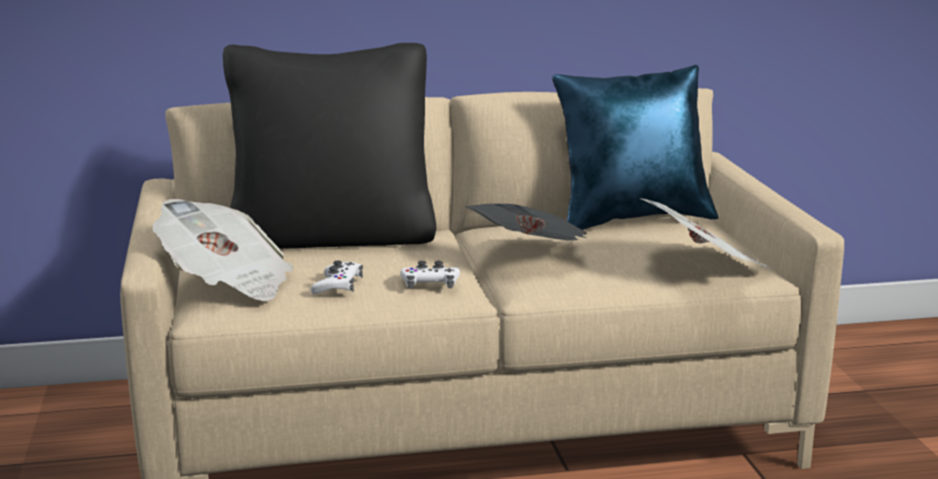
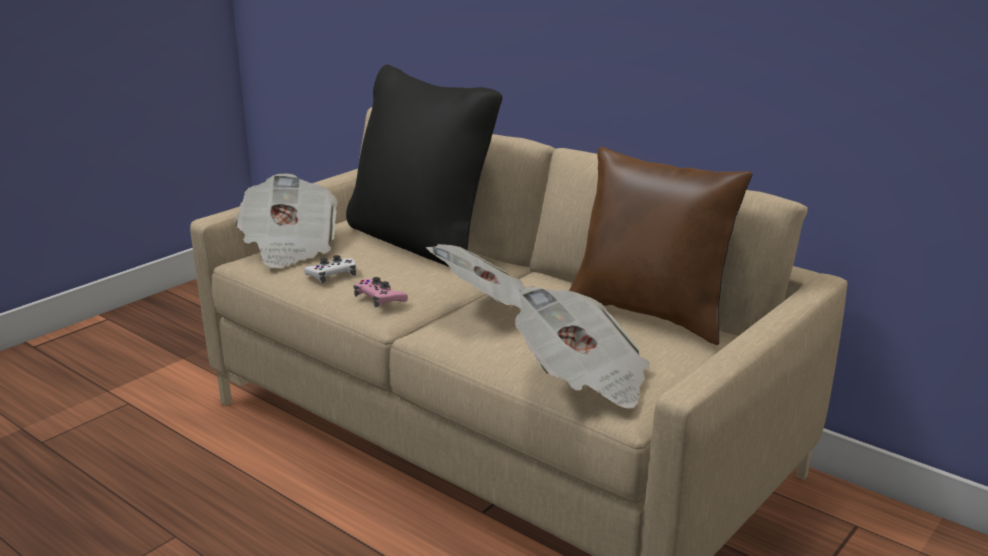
camera: 50 degrees right, 5 degrees up
white game controller [401,261,460,289] -> pink game controller [353,277,408,308]
blue pillow [553,65,718,230] -> brown pillow [569,147,752,345]

